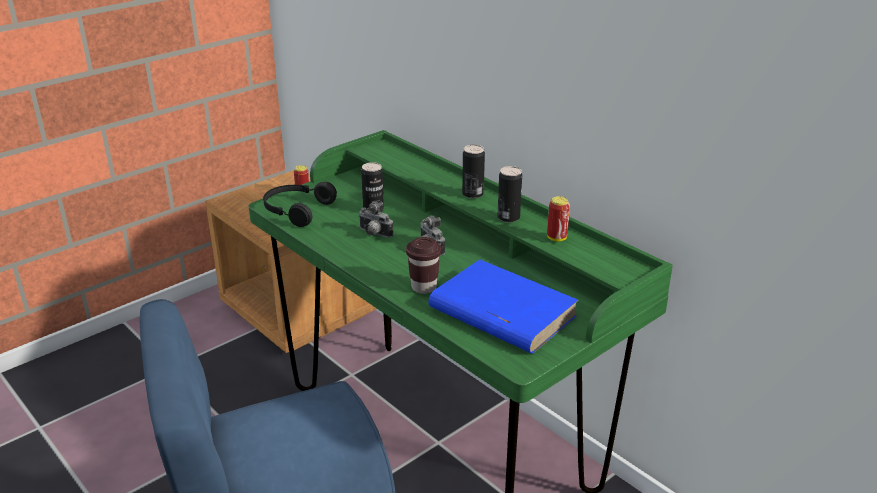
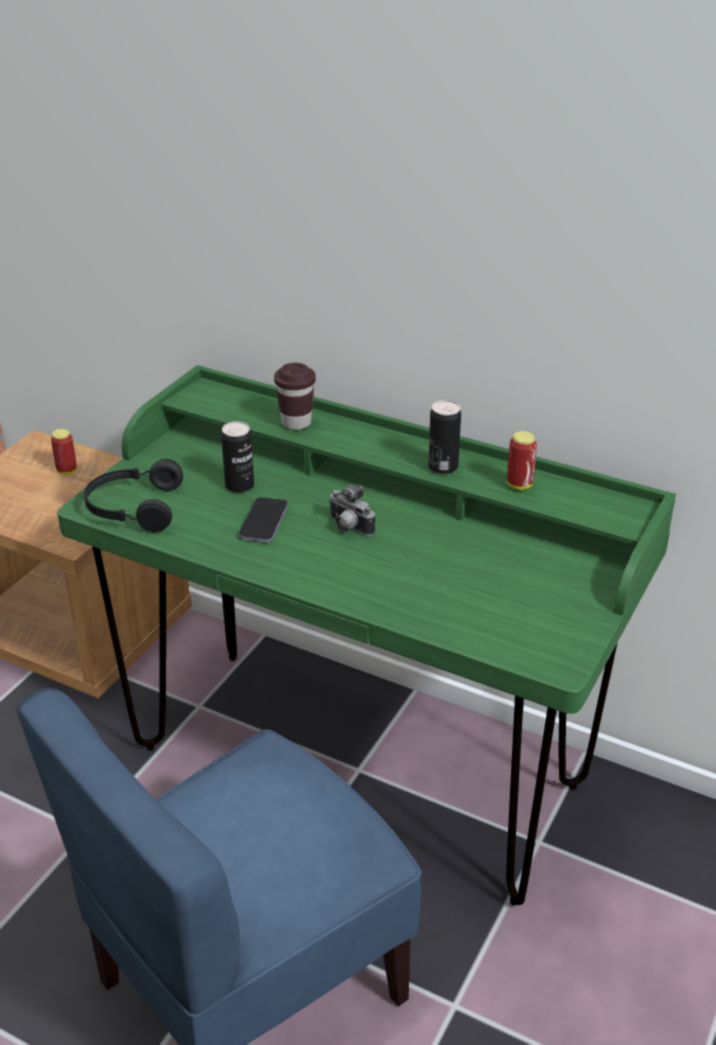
camera: 20 degrees left, 5 degrees up
camera [358,201,394,238] -> phone [239,497,288,543]
brown cup [406,237,441,294] -> brown cup moved to [274,363,316,430]
blue book [428,259,579,353] -> none
can [462,145,485,198] -> none

